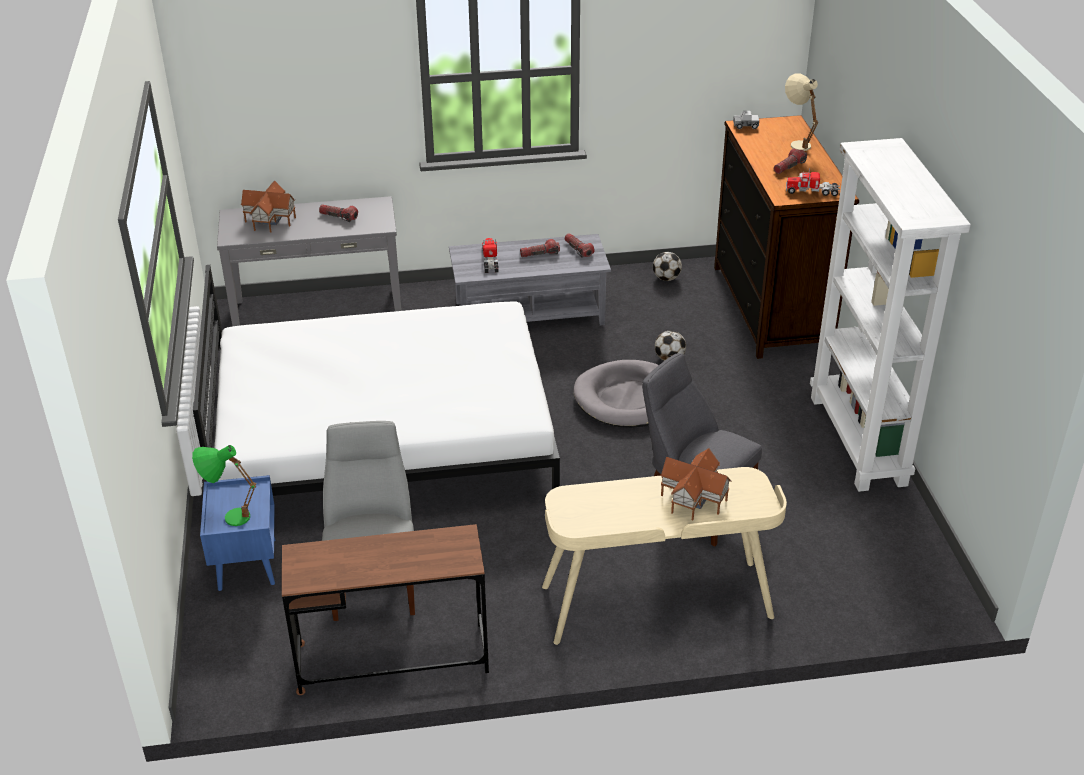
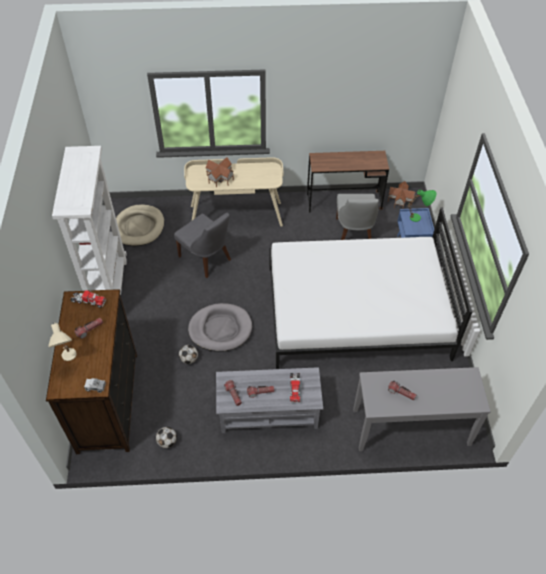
camera: 175 degrees left, 15 degrees up
toy house [241,181,296,233] -> toy house moved to [388,181,415,208]
none -> beige dog bed [116,205,164,247]

